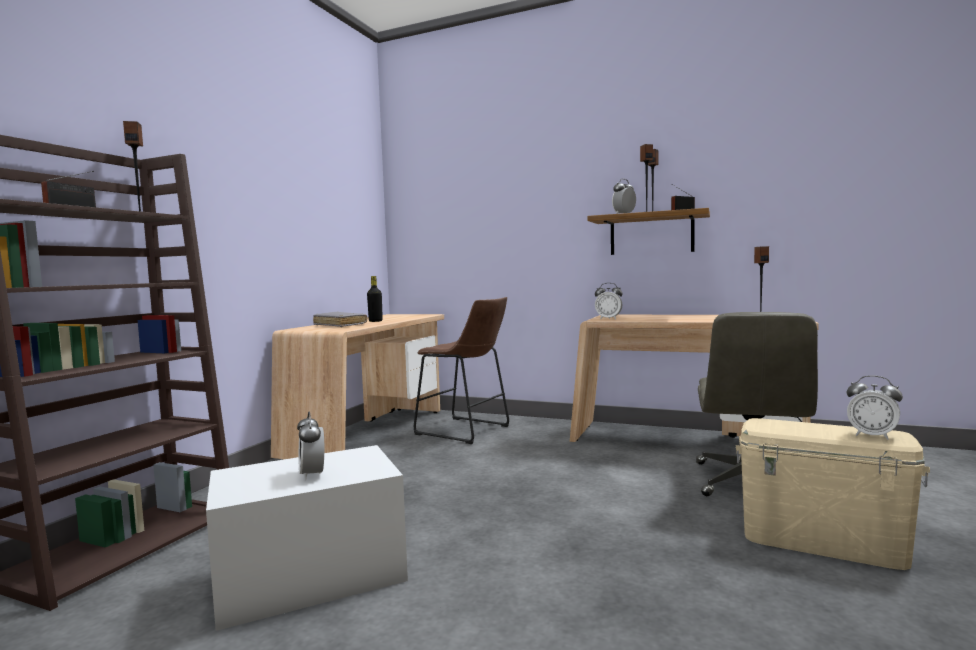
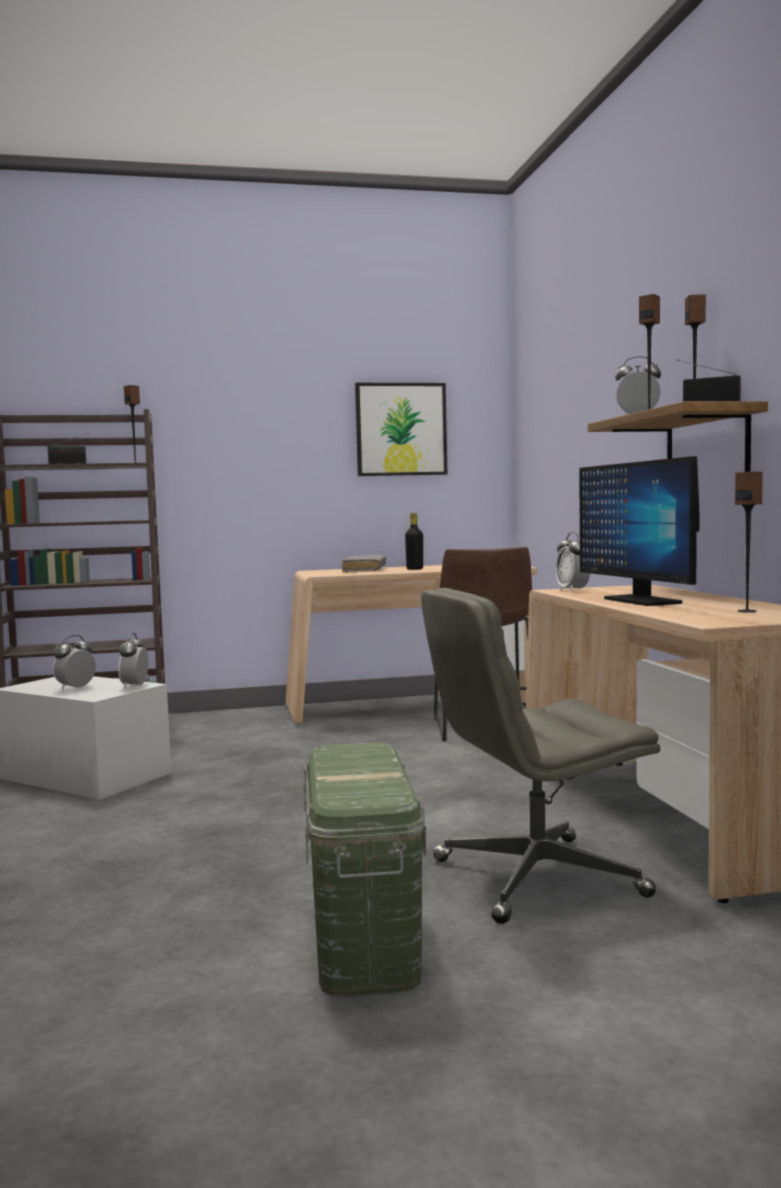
camera: 55 degrees right, 0 degrees up
beige storage box [736,418,930,570] -> green storage box [303,743,426,996]
alarm clock [847,375,903,440] -> alarm clock moved to [118,633,149,689]
none -> picture [355,383,447,476]
none -> monitor [579,456,700,606]

